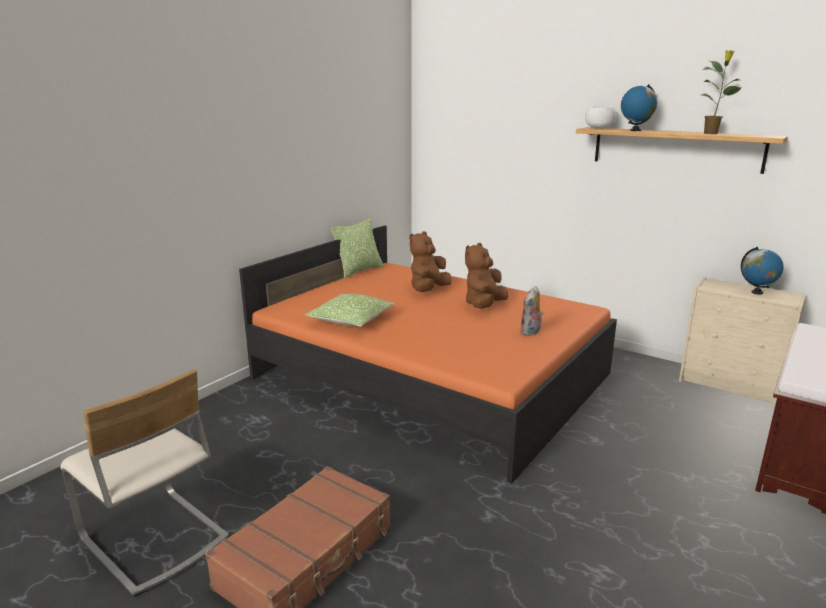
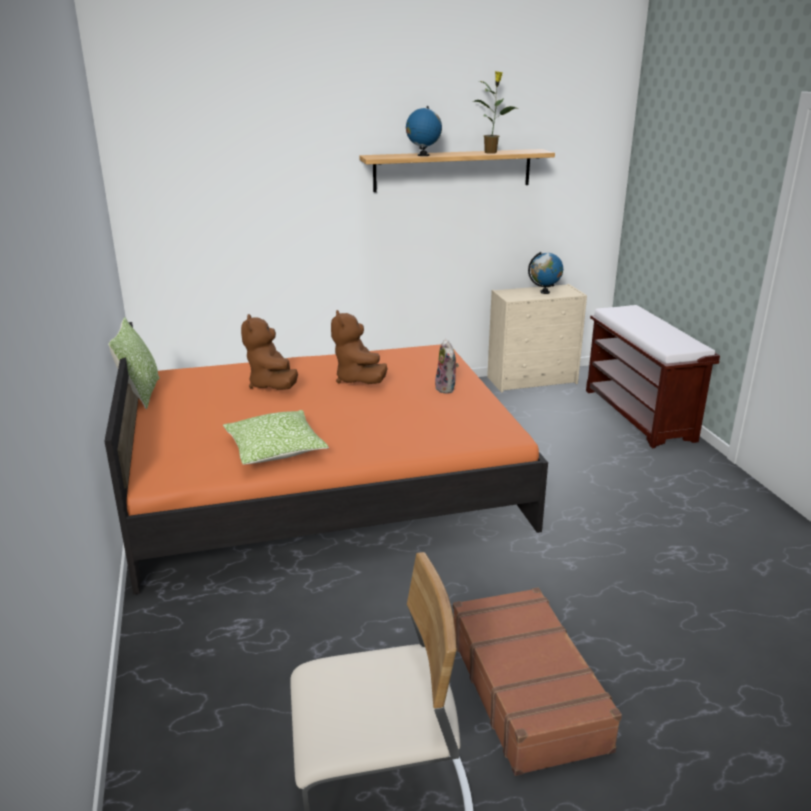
camera: 50 degrees left, 5 degrees up
white bowl [585,106,617,129] -> none

